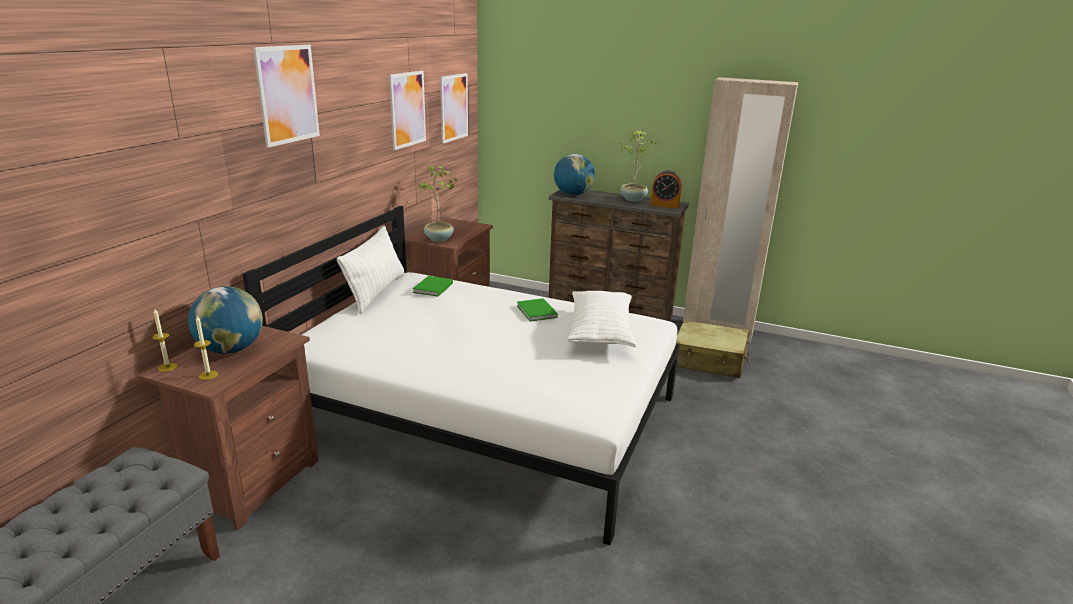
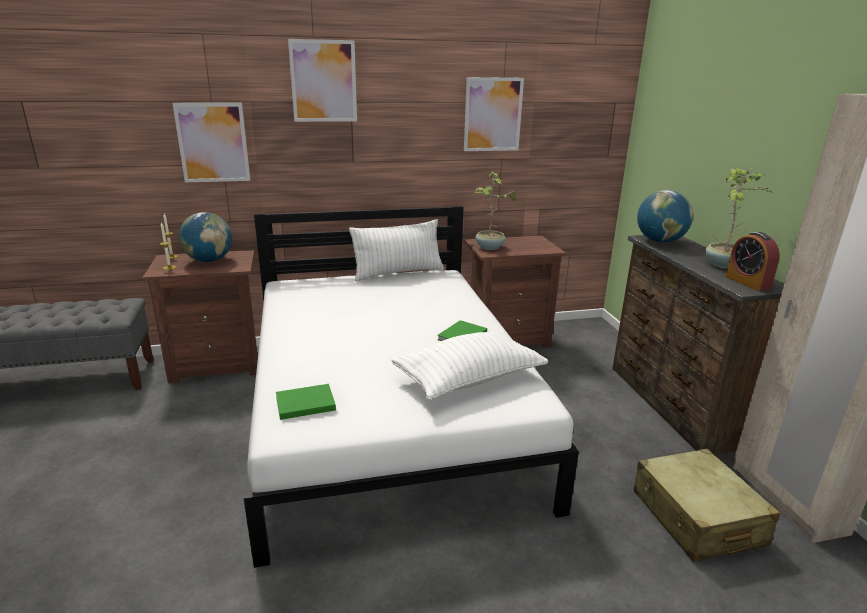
camera: 55 degrees right, 0 degrees up
green book [413,276,453,297] -> green book moved to [276,384,336,420]
picture [440,73,468,144] -> picture moved to [172,103,250,182]

